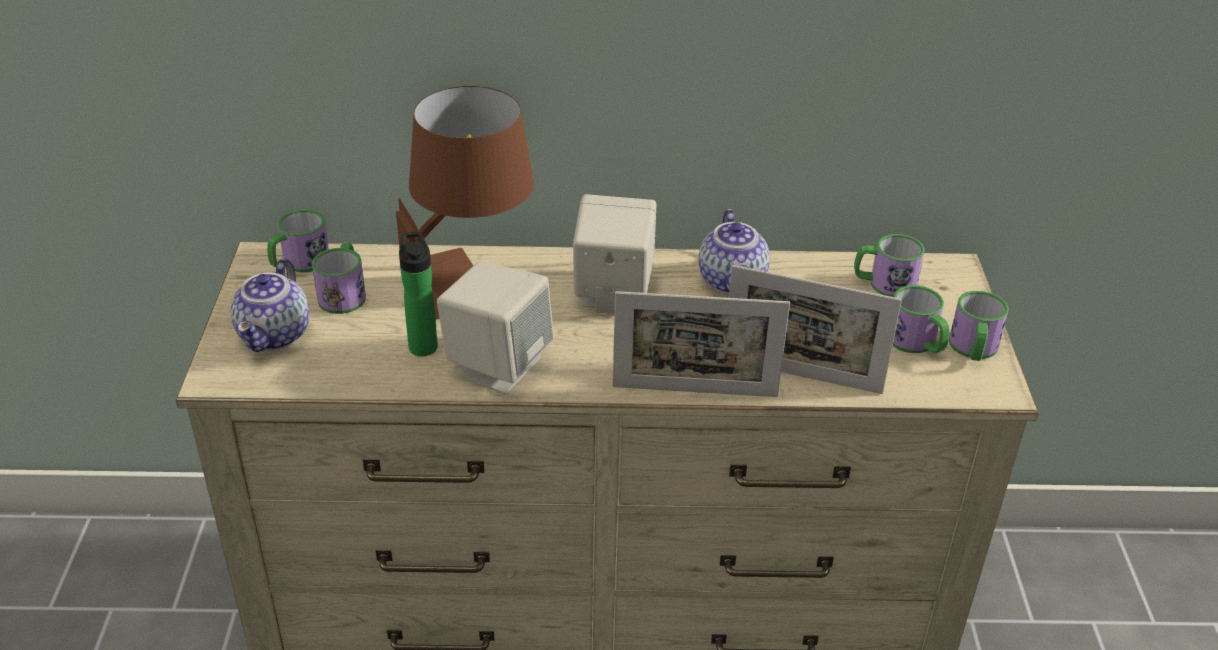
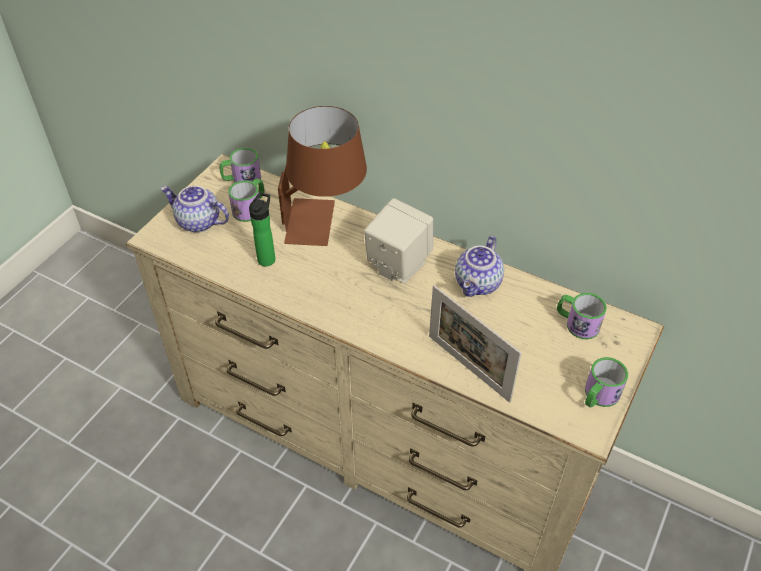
camera: 30 degrees right, 10 degrees up
teapot [231,258,309,352] -> teapot turned 75 degrees clockwise [160,186,229,233]
beige speaker [437,261,554,395] -> none
picture frame [613,291,790,397] -> none
mug [893,285,949,353] -> none

